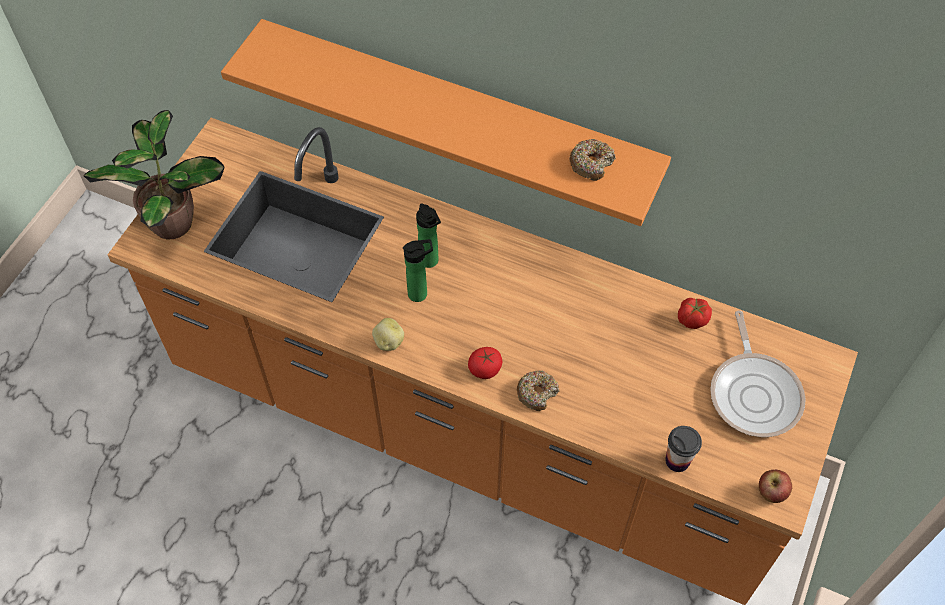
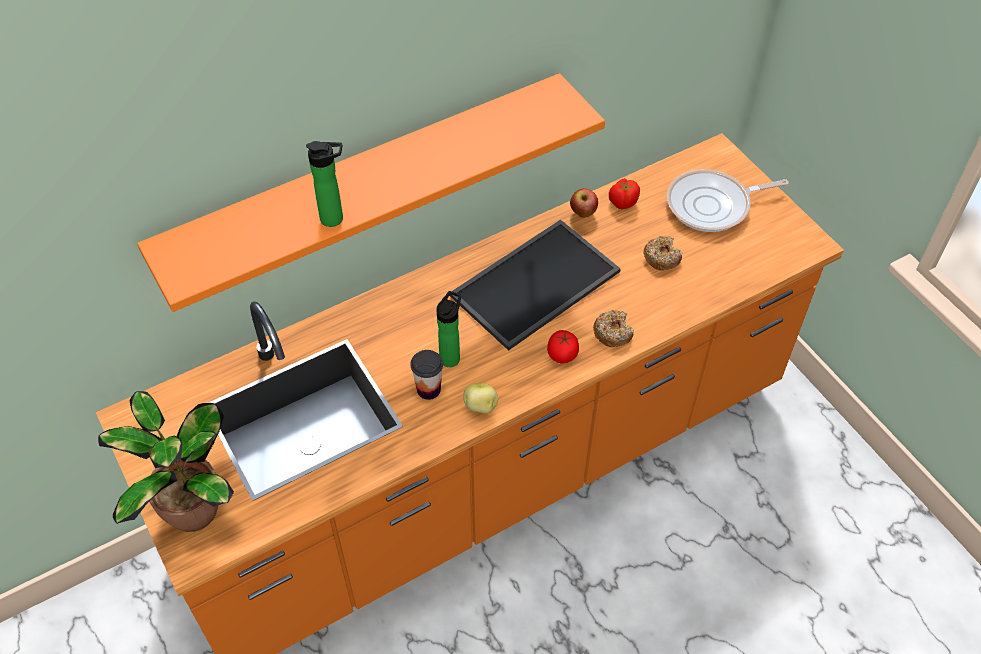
camera: 55 degrees left, 5 degrees down
bottle [416,203,441,268] -> bottle moved to [306,141,343,227]
donut [569,139,616,181] -> donut moved to [643,236,682,271]
cup [665,426,702,472] -> cup moved to [411,350,443,400]
frying pan [710,310,806,437] -> frying pan turned 135 degrees clockwise [667,169,789,232]
apple [759,470,792,503] -> apple moved to [570,188,598,218]
none -> tray [450,219,621,351]

